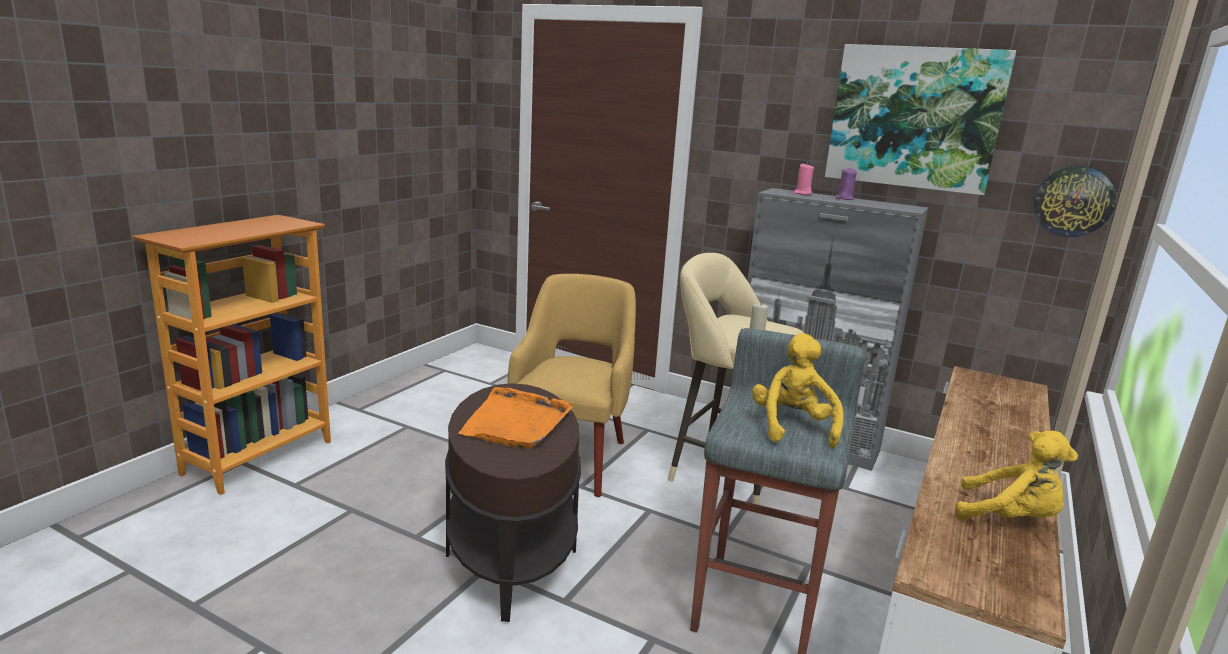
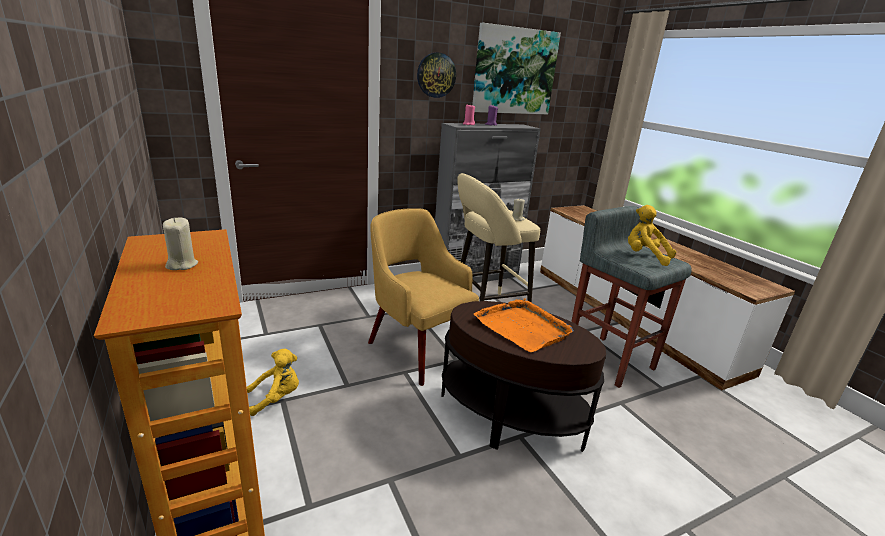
camera: 55 degrees left, 5 degrees up
yellow plush toy [955,431,1078,520] -> yellow plush toy moved to [247,349,299,416]
wall clock [1033,166,1116,237] -> wall clock moved to [417,52,456,98]
none -> beige candle [163,217,198,270]

